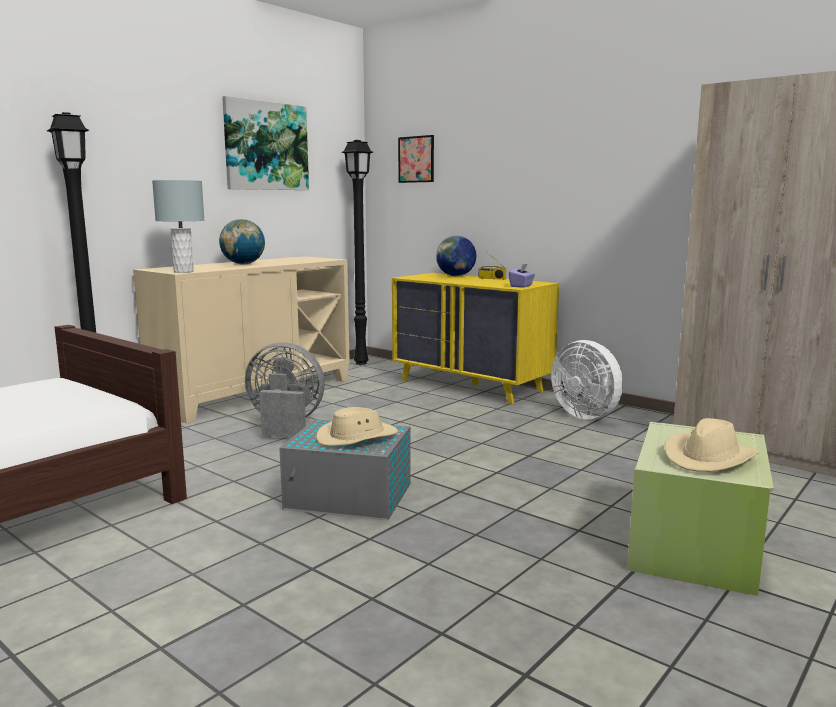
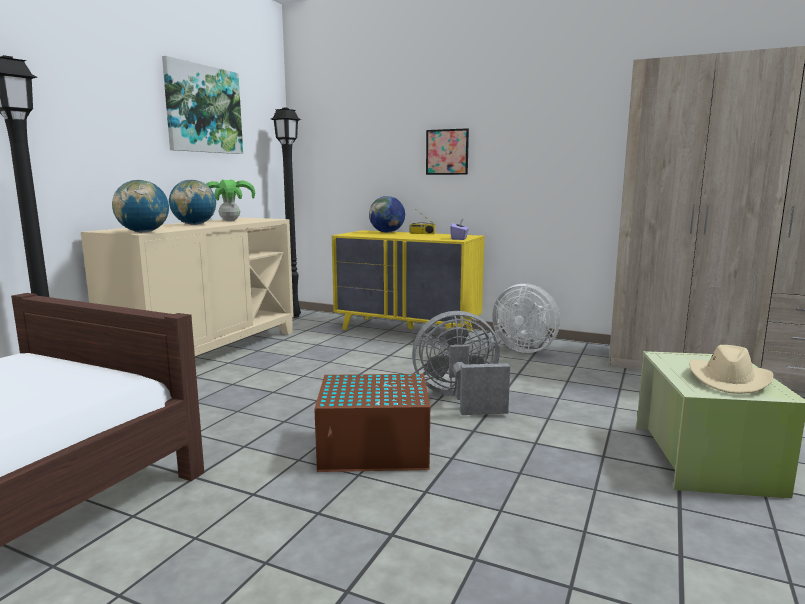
camera: 15 degrees left, 0 degrees up
grey table lamp [152,180,204,273] -> globe [112,180,169,233]
grey fan [245,342,325,438] -> grey fan moved to [412,311,510,415]
grey storage box [279,419,411,521] -> brown storage box [314,374,430,472]
beige hat [316,407,398,446] -> none
picture [398,135,434,183] -> picture moved to [426,128,469,175]
none -> potted plant [206,179,255,221]

